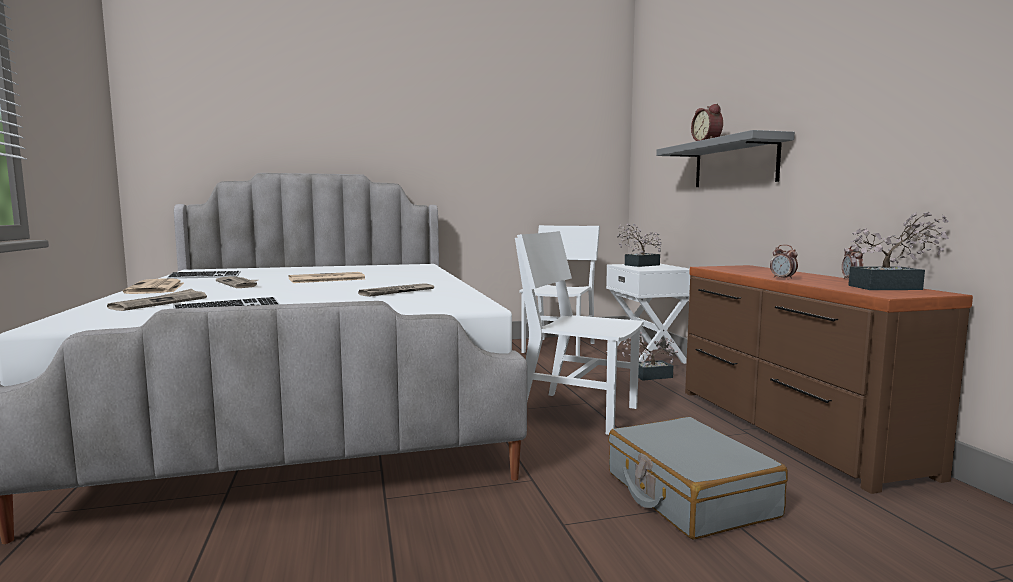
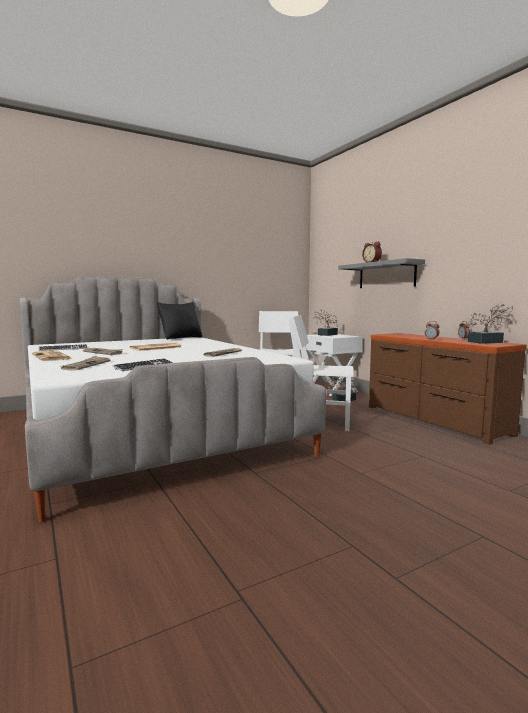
camera: 15 degrees left, 0 degrees up
grey suitcase [608,417,788,539] -> none
none -> black pillow [157,302,203,340]

